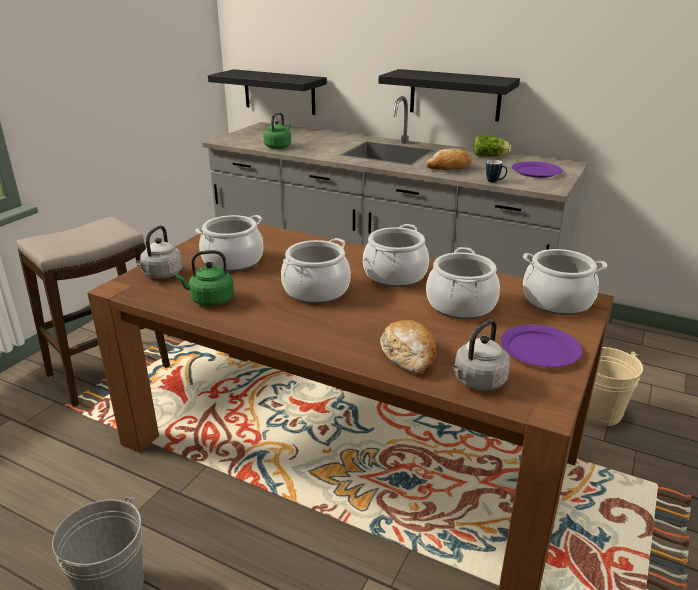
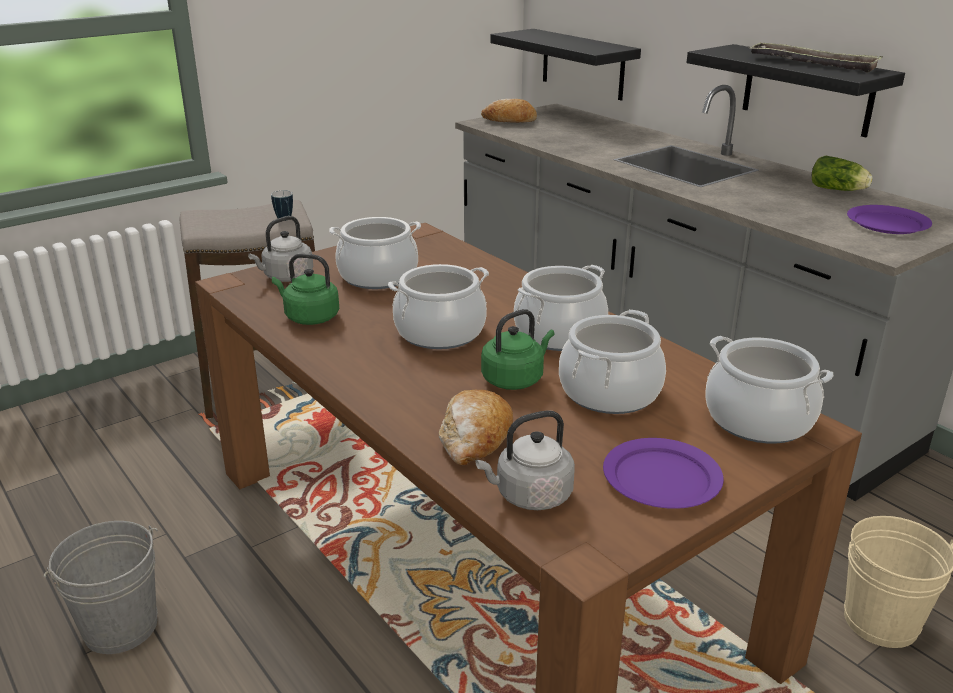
camera: 25 degrees right, 0 degrees up
green kettle [263,112,291,149] -> green kettle moved to [481,309,554,390]
bread [426,148,472,170] -> bread moved to [481,99,537,123]
mug [486,160,507,183] -> mug moved to [271,190,293,221]
none -> tray [750,42,883,72]

